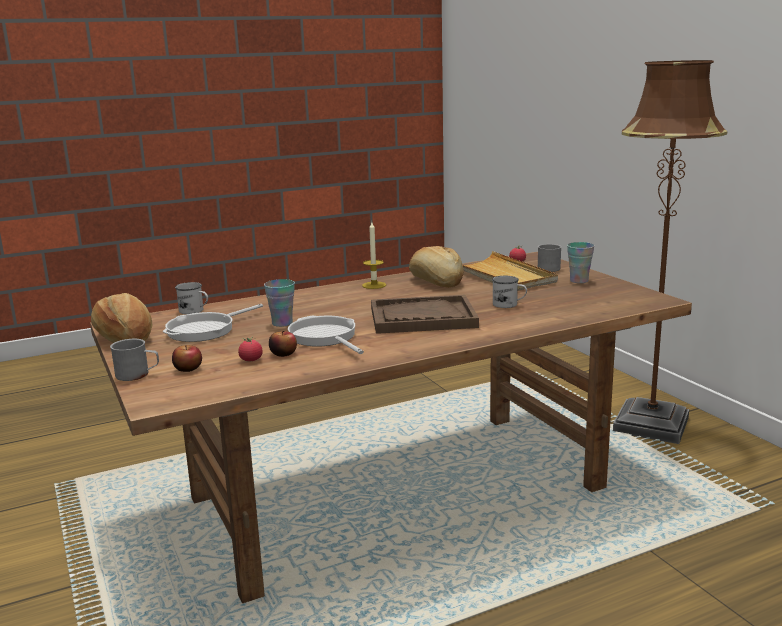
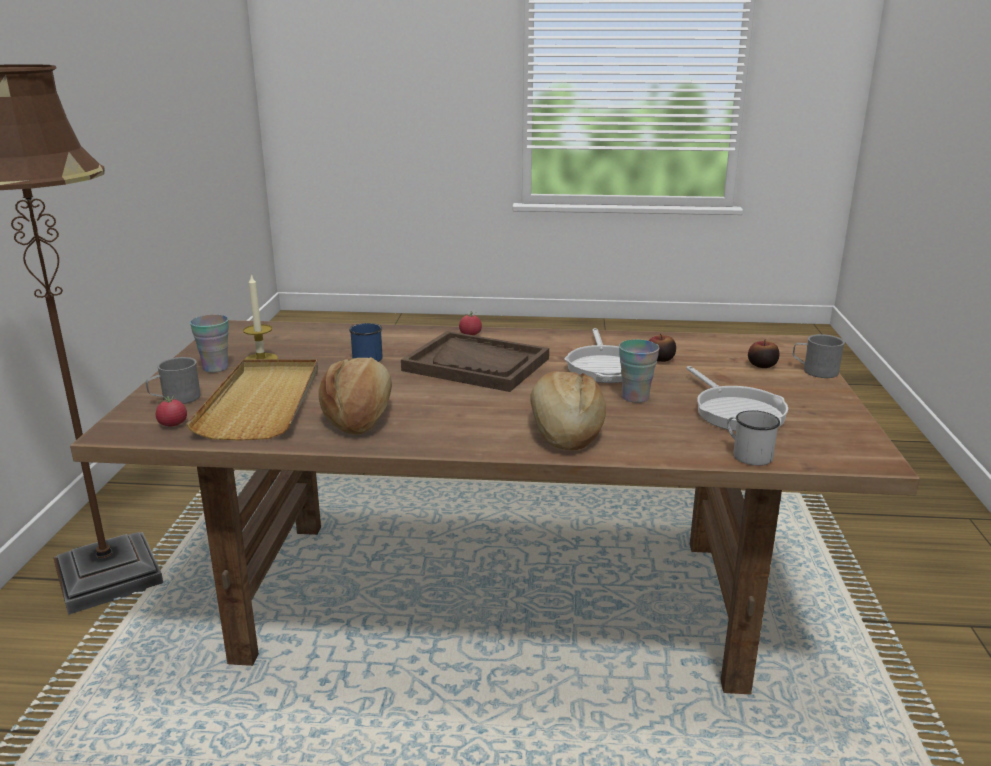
camera: 150 degrees left, 5 degrees up
bread [91,293,152,343] -> bread moved to [530,371,606,450]
frying pan [162,304,263,342] -> frying pan turned 90 degrees clockwise [686,366,788,431]
tomato [238,337,263,361] -> tomato moved to [459,311,482,335]
candle [362,222,386,289] -> candle moved to [243,274,278,359]
white mug [492,276,527,308] -> blue mug [349,323,383,362]

